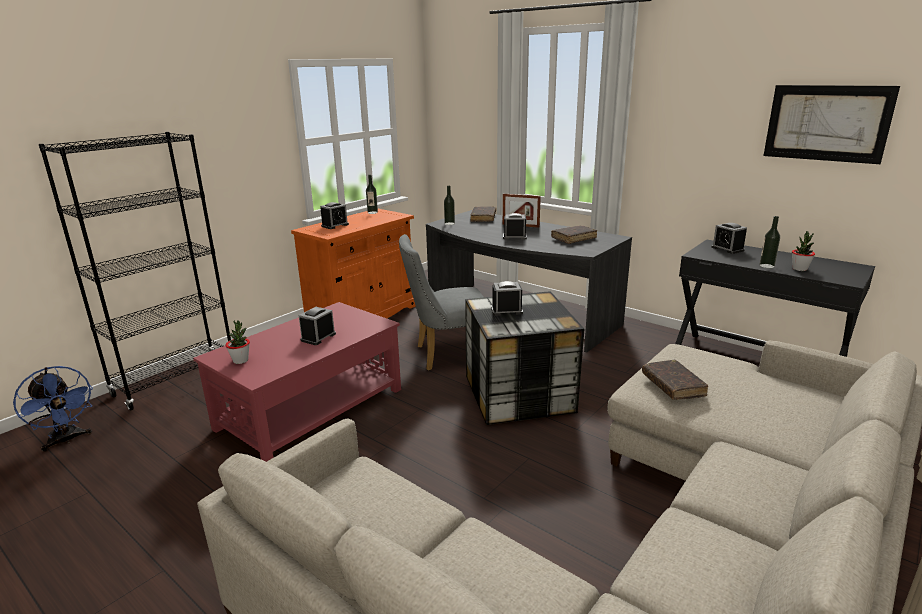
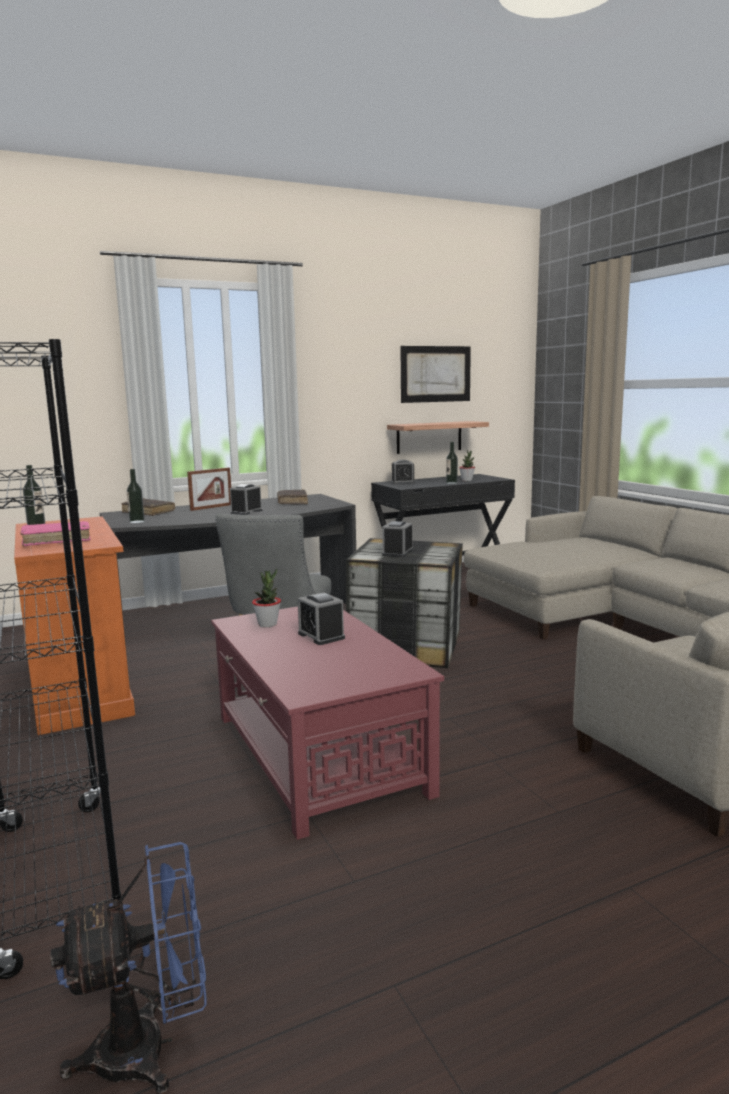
camera: 65 degrees left, 10 degrees down
potted plant [225,320,250,364] -> potted plant moved to [252,569,281,627]
alarm clock [320,202,349,229] -> pink book [20,521,90,546]
brown book [642,360,708,400] -> none
none -> shelf [387,421,489,454]

